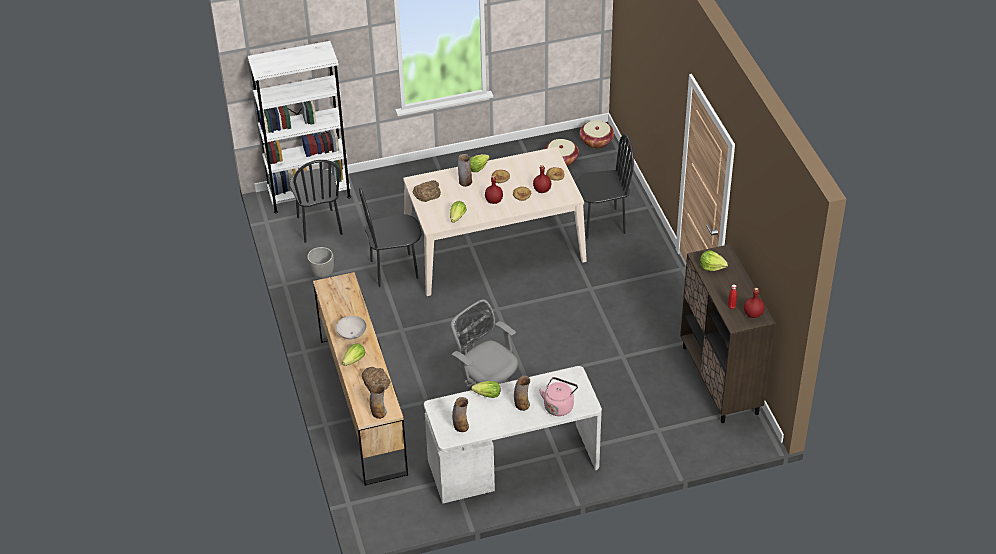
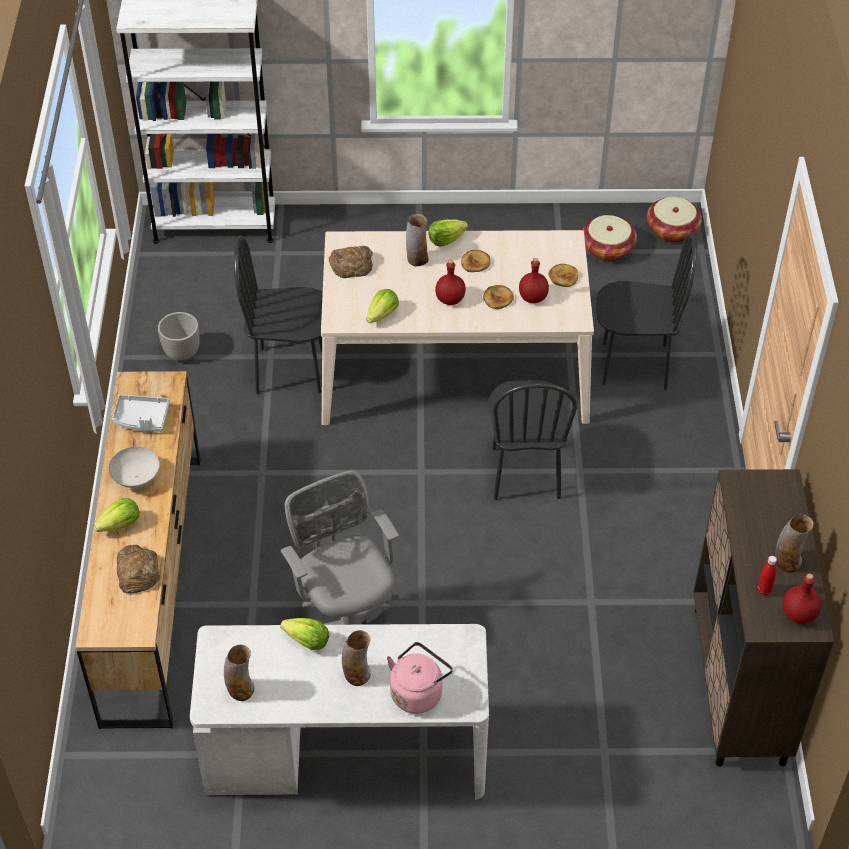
camera: 15 degrees right, 5 degrees up
black chair [290,160,343,243] -> black chair moved to [489,380,577,500]
vase [370,384,387,419] -> vase moved to [775,514,814,573]
lettuce [700,250,728,271] -> none
none -> grey tray [112,395,170,432]

